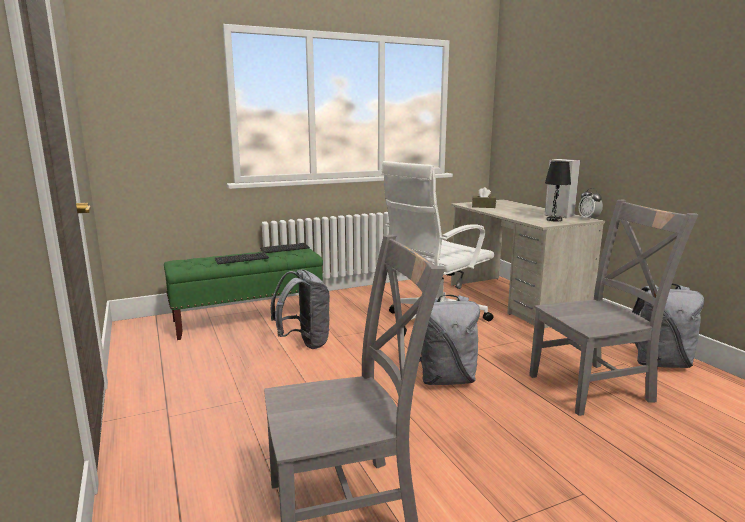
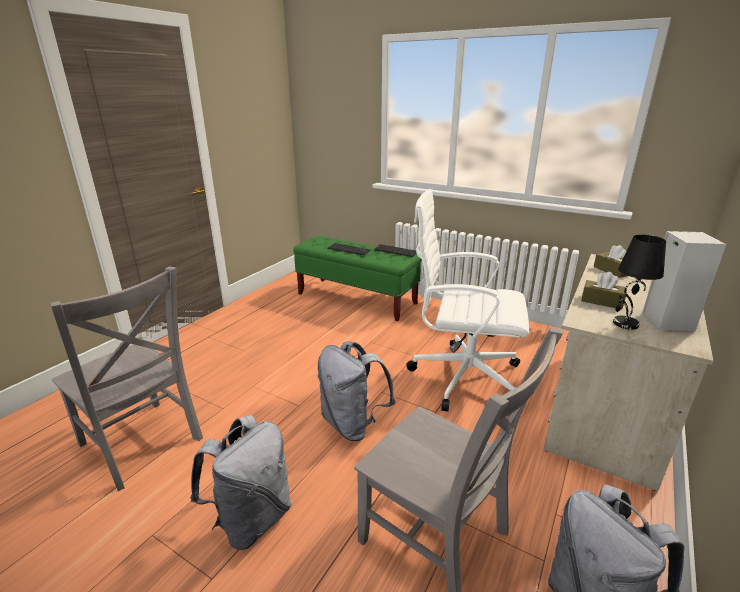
camera: 55 degrees right, 10 degrees up
grey backpack [271,269,330,349] -> grey backpack moved to [190,415,291,550]
alarm clock [579,188,603,221] -> none
none -> brown tissue box [581,272,627,309]

